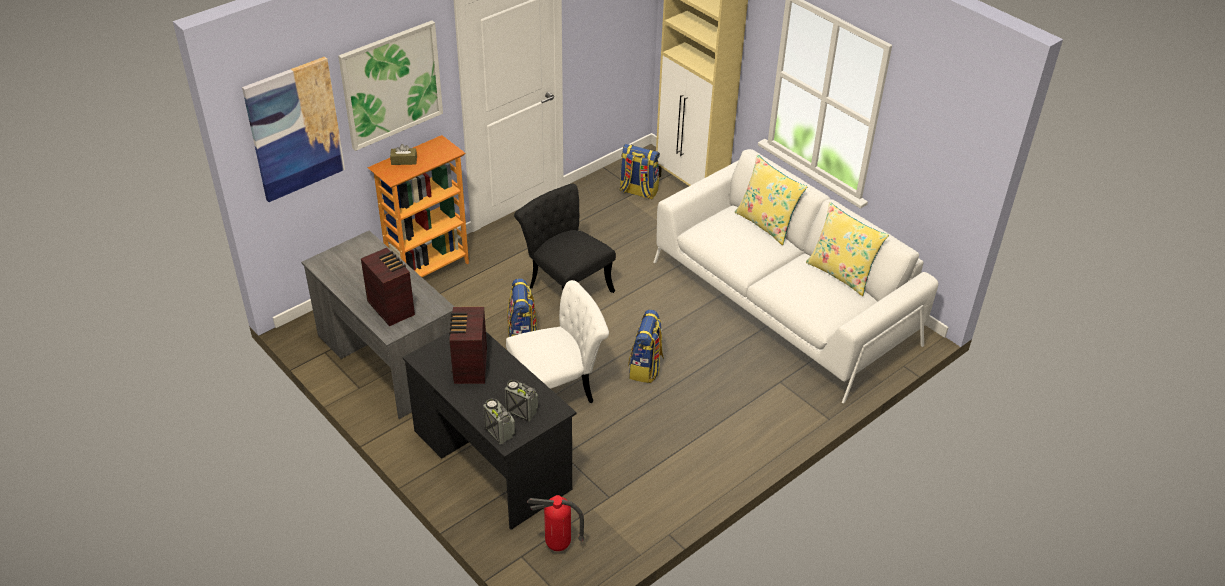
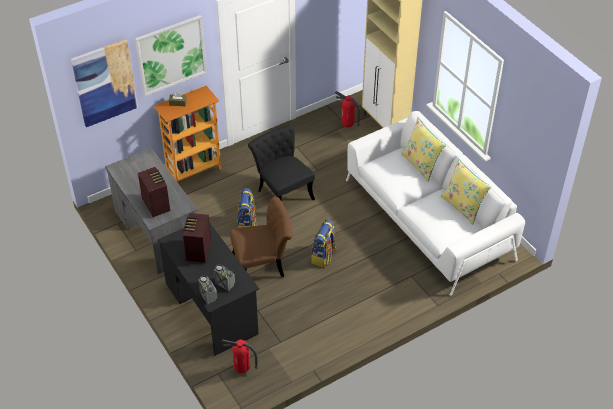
camera: 10 degrees right, 5 degrees up
white chair [506,280,609,403] -> brown chair [230,197,292,277]
backpack [619,144,660,200] -> fire extinguisher [335,91,360,128]

